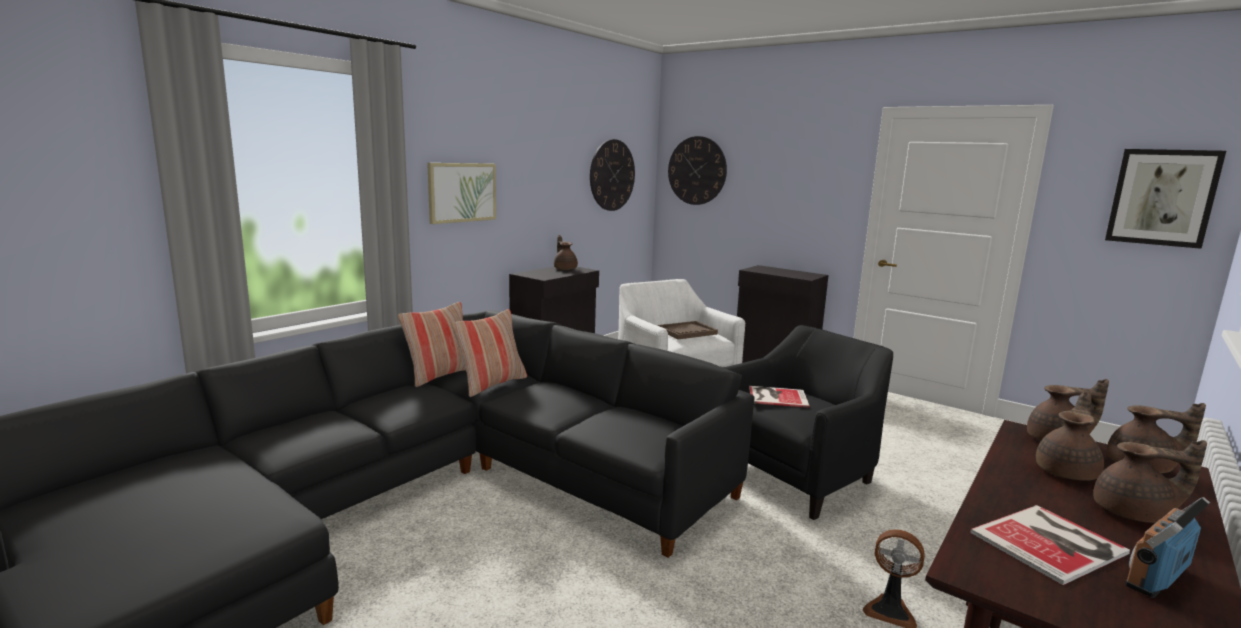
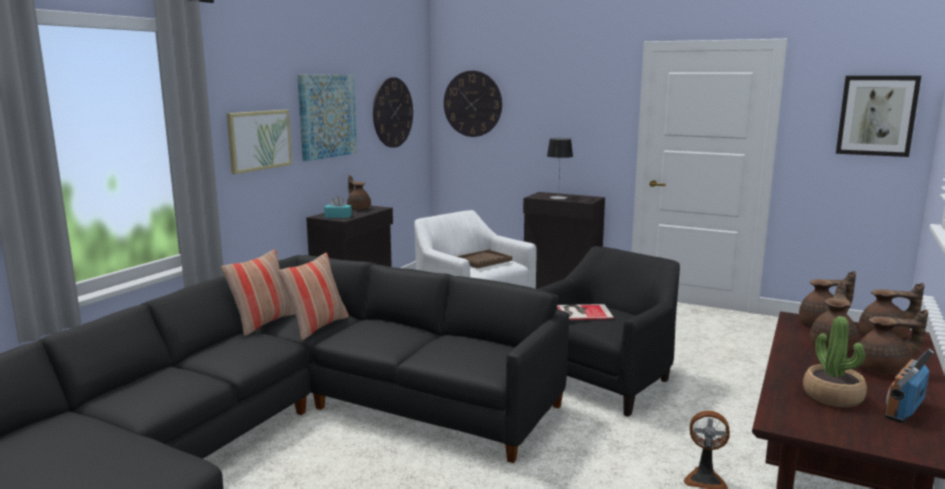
camera: 10 degrees left, 0 degrees up
book [970,505,1130,585] -> potted plant [803,316,867,407]
none -> picture [297,74,357,161]
none -> turquoise tissue box [324,196,352,218]
none -> table lamp [547,138,573,199]

